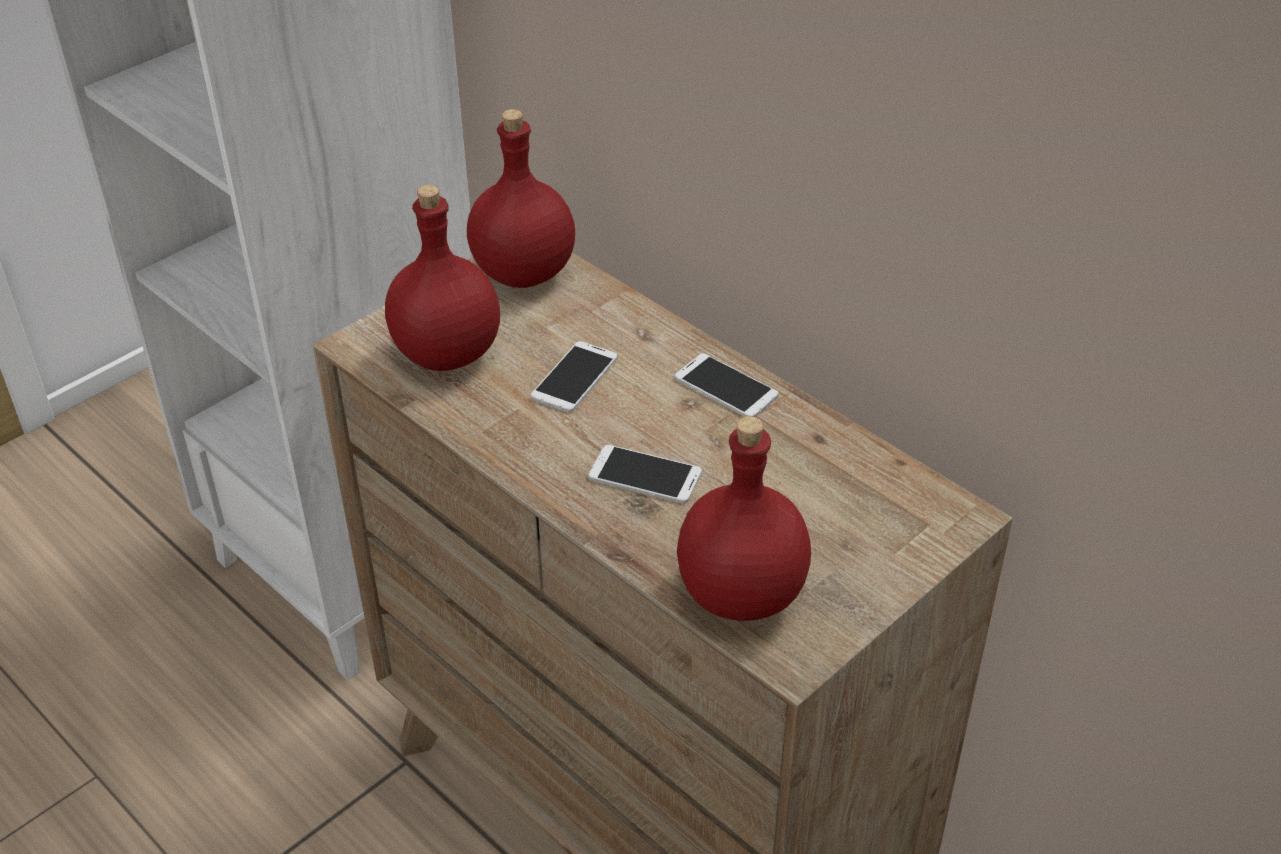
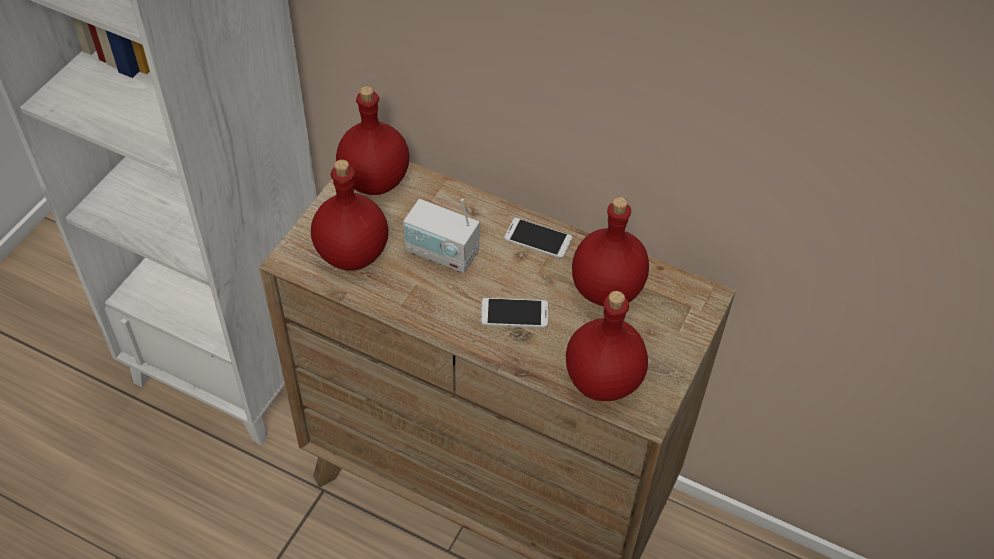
camera: 20 degrees left, 10 degrees up
phone [531,341,617,412] -> radio [403,199,480,273]
none -> red bottle [572,197,649,306]

